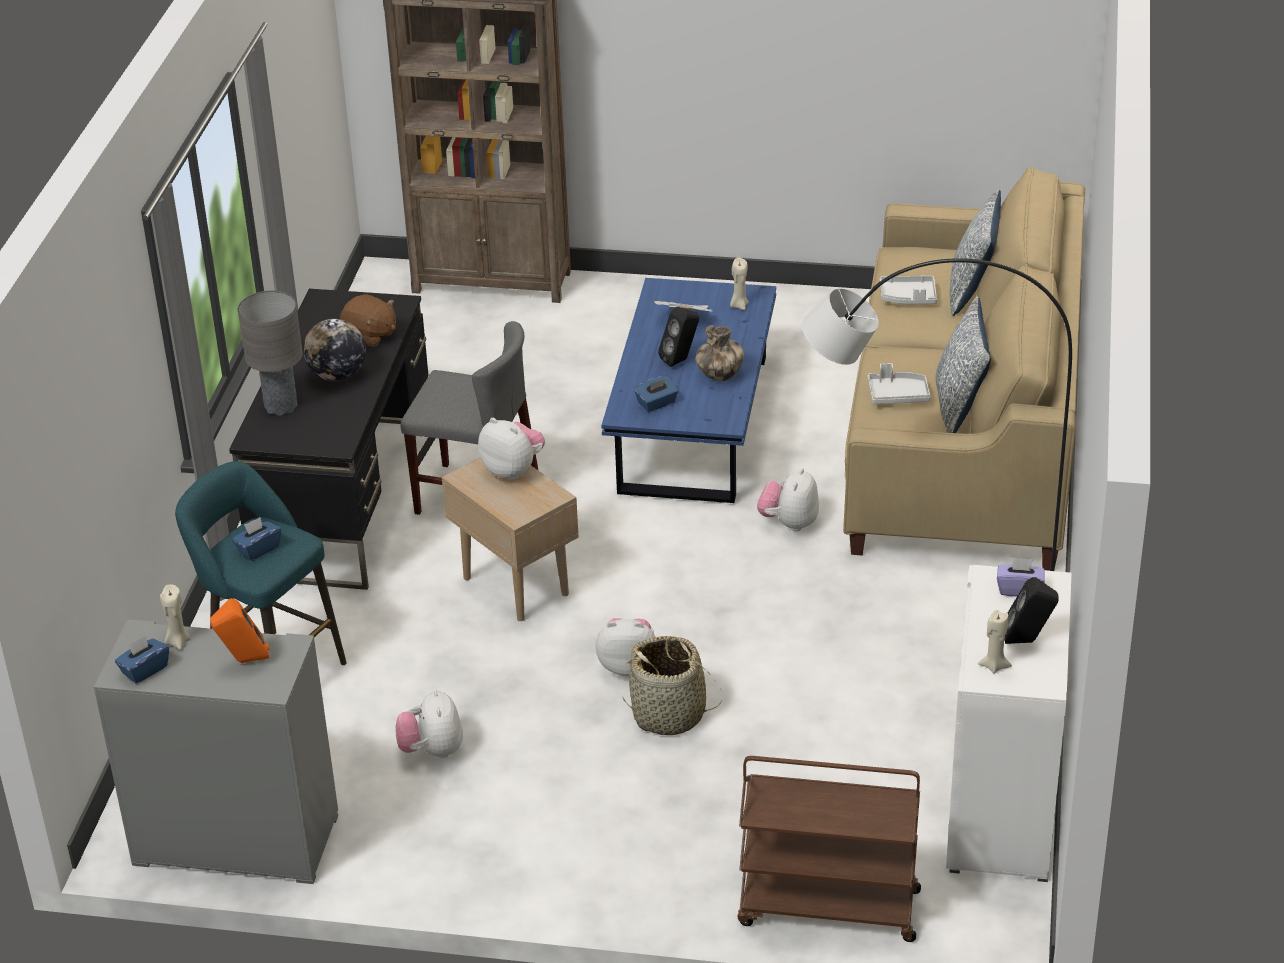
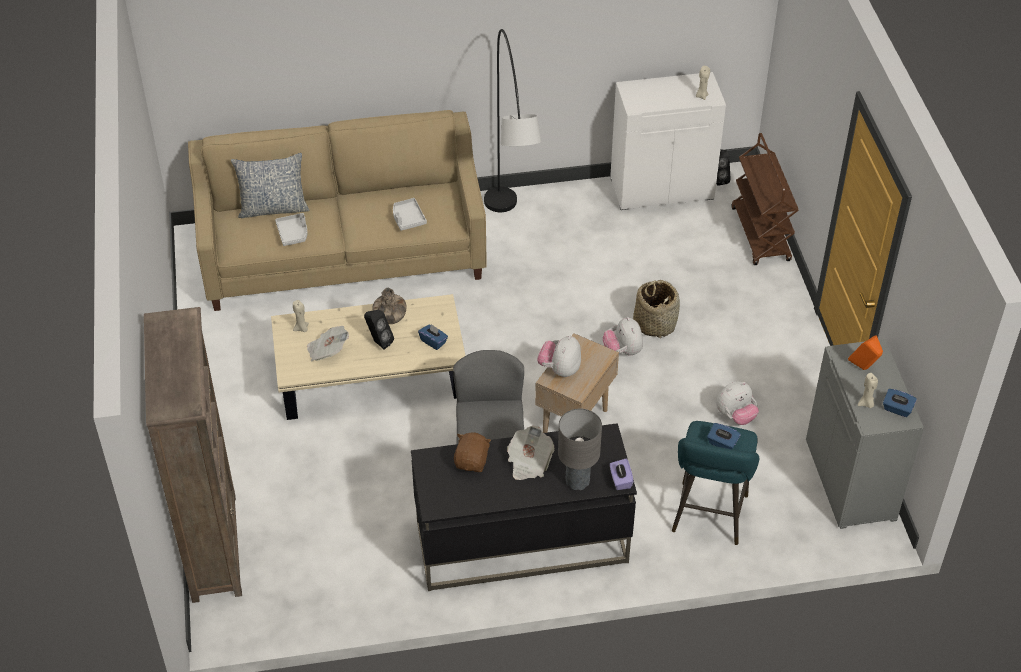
camera: 110 degrees left, 10 degrees up
globe [303,319,366,382] -> newspaper [507,426,554,480]
blue coffee table [601,278,776,503] -> beige coffee table [271,294,466,420]
plush toy [757,468,819,532] -> none
pillow [936,296,991,433] -> none
purple tissue box [997,557,1045,597] -> purple tissue box moved to [610,458,634,490]
black speaker [1004,577,1059,644] -> black speaker moved to [716,149,731,186]

